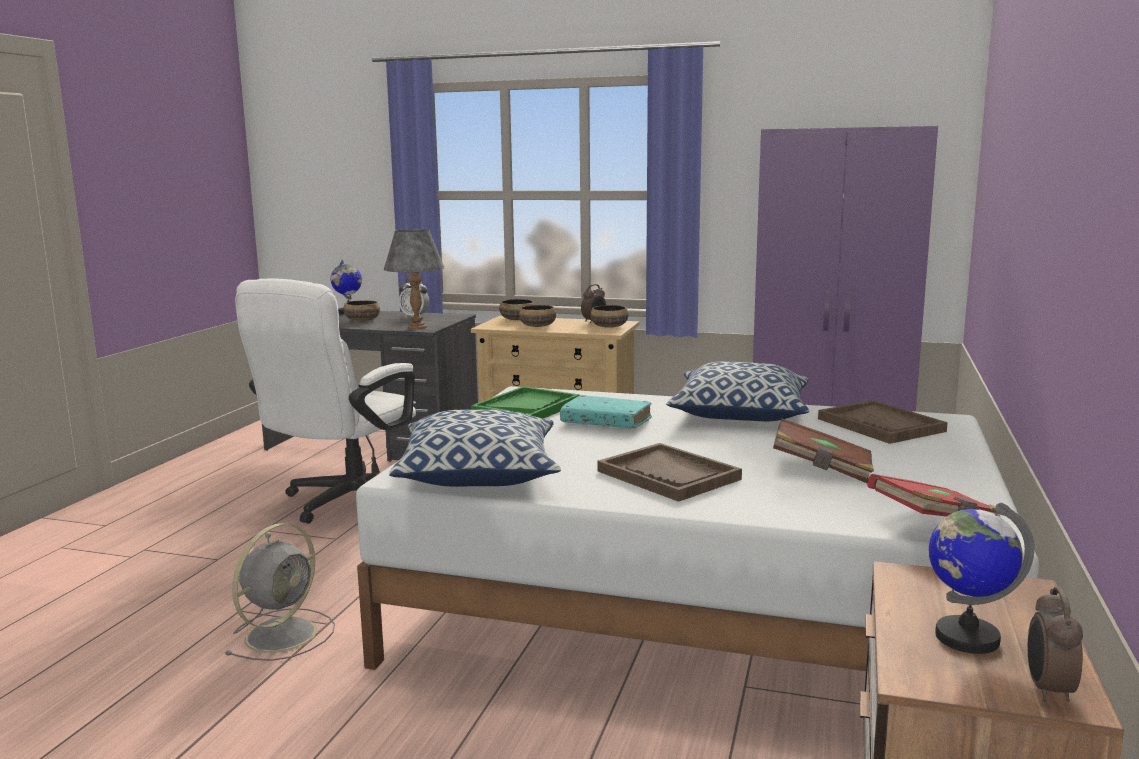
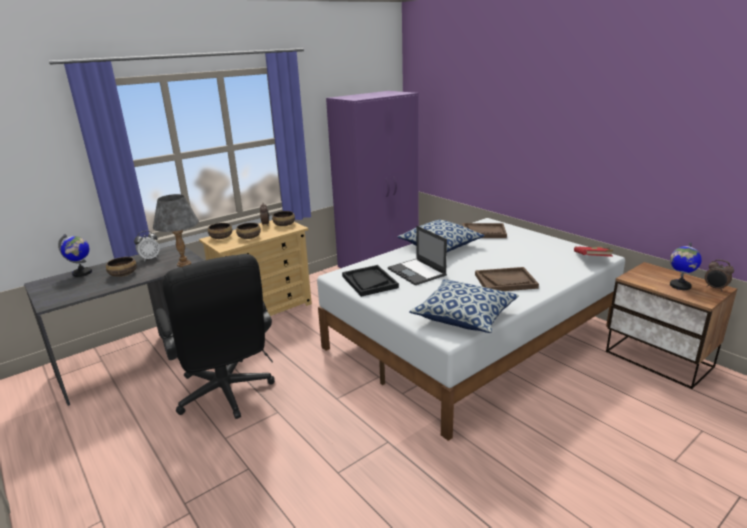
camera: 55 degrees left, 10 degrees up
grey fan [224,523,335,661] -> none
white office chair [235,279,416,524] -> black office chair [156,254,275,419]
green tray [471,386,580,419] -> black tray [342,265,399,297]
turquoise book [560,395,652,429] -> laptop [388,226,447,285]
brown book [773,419,874,483] -> none

